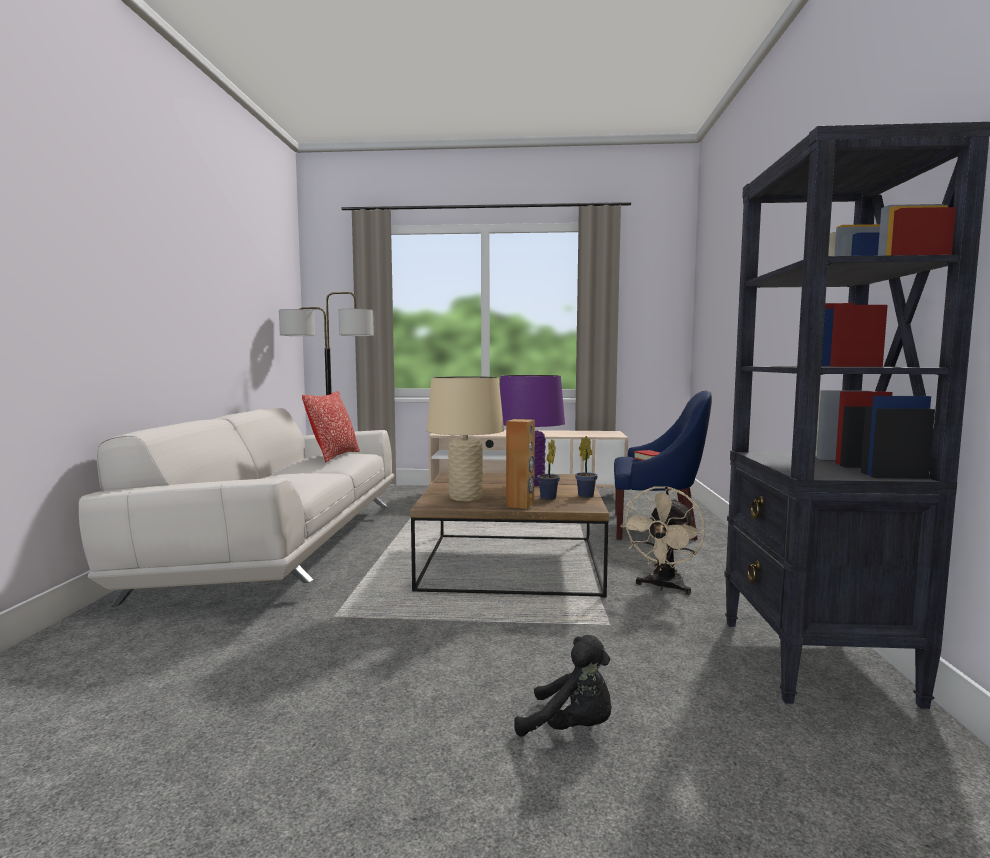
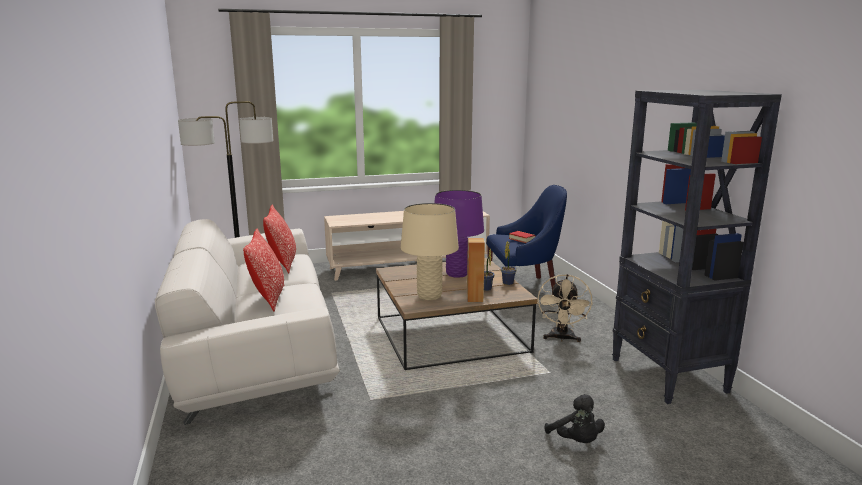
camera: 20 degrees left, 10 degrees up
black plush toy [514,635,612,737] -> black plush toy turned 60 degrees clockwise [545,394,605,443]
none -> pillow [243,228,284,312]

